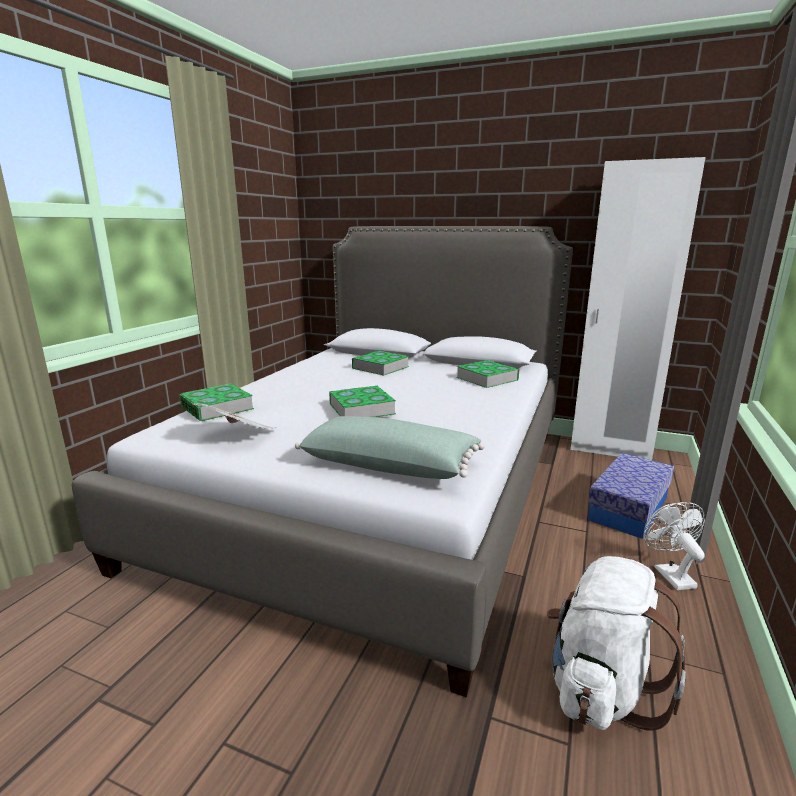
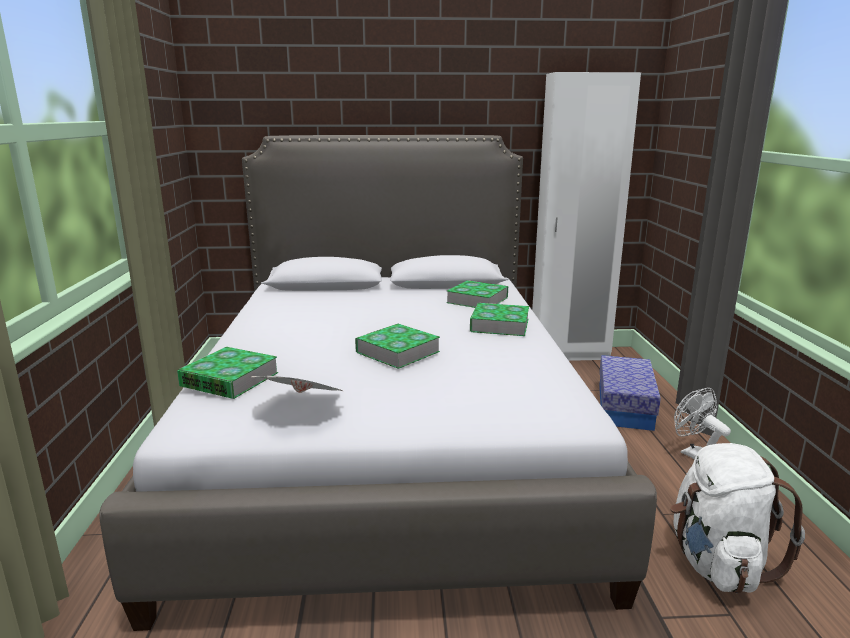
camera: 25 degrees left, 0 degrees up
green pillow [295,416,485,479] -> none
book [352,351,409,376] -> book moved to [470,303,529,336]

